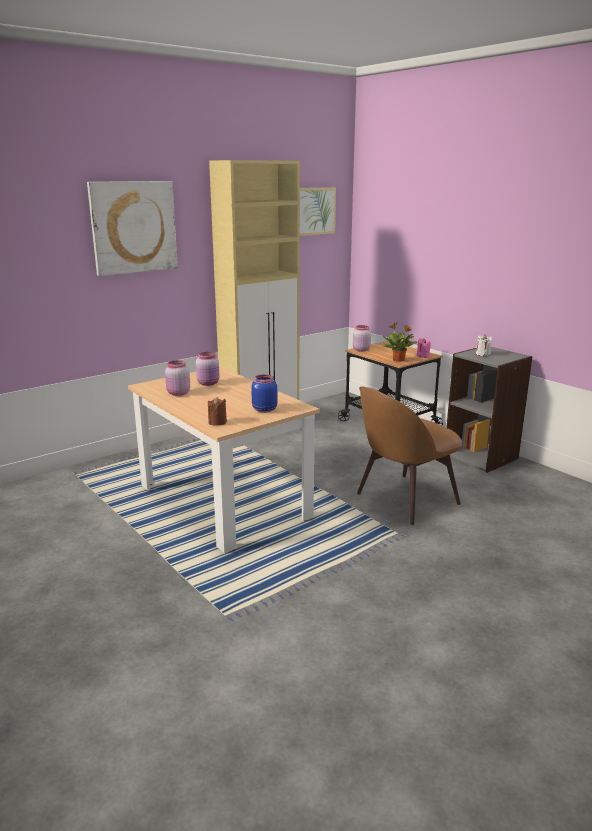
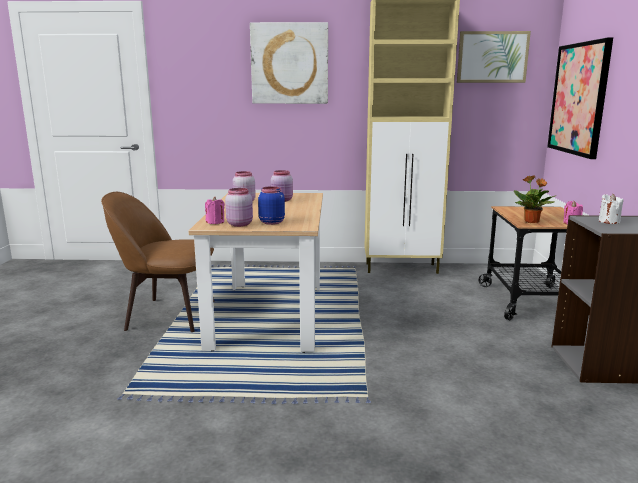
camera: 40 degrees right, 5 degrees down
brown candle [208,397,227,426] -> pink candle [205,197,225,224]
pink jar [353,325,371,352] -> pink jar moved to [225,188,253,227]
brown chair [357,386,463,525] -> brown chair moved to [101,192,214,332]
none -> picture [547,37,613,159]

